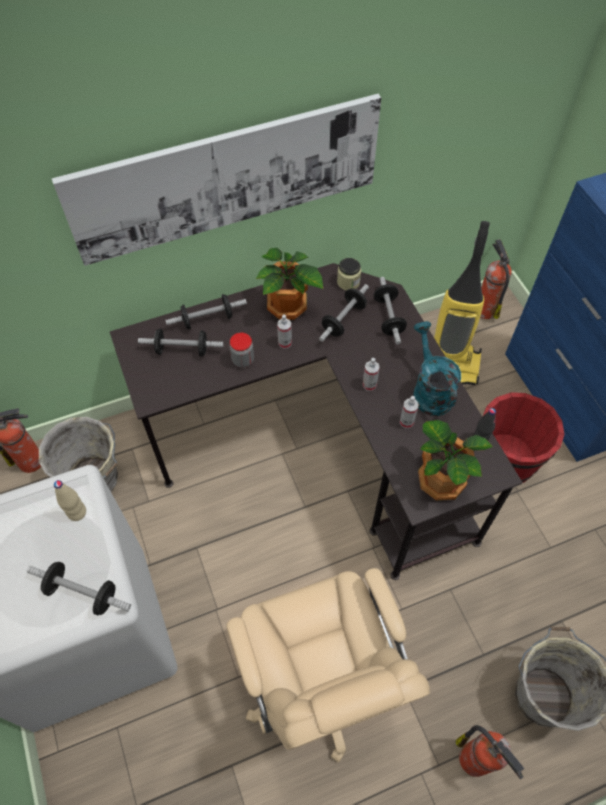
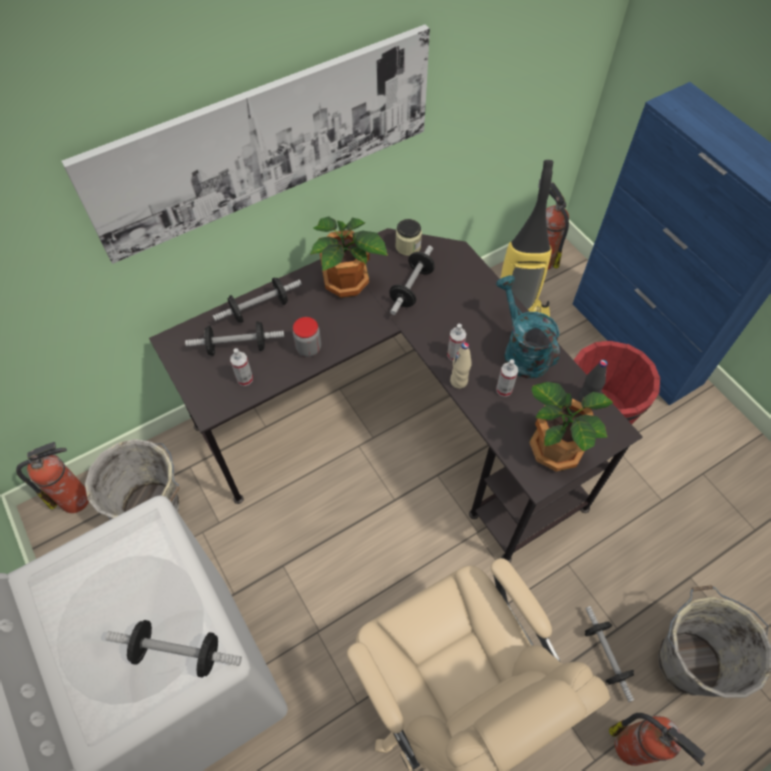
camera: 10 degrees left, 0 degrees up
beige bottle [54,480,86,521] -> beige bottle moved to [450,342,471,389]
spray bottle [277,314,292,349] -> spray bottle moved to [230,348,253,386]
dumbbell [374,277,407,345] -> dumbbell moved to [585,606,634,702]

